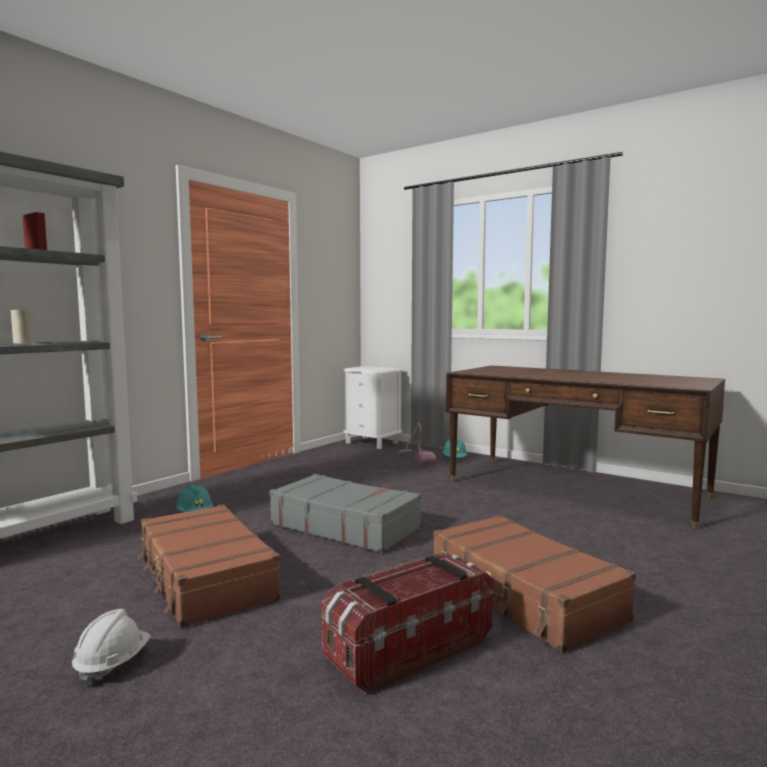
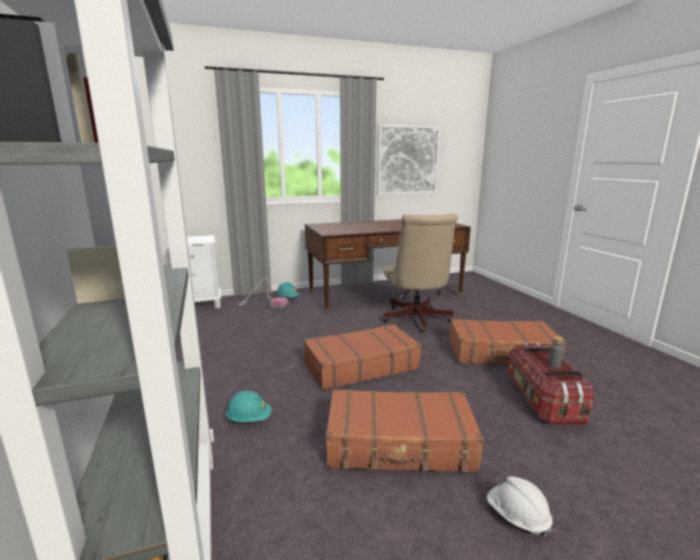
camera: 55 degrees left, 10 degrees up
grey suitcase [270,474,421,553] -> brown suitcase [304,324,421,391]
none -> picture [377,124,441,195]
none -> beige office chair [383,214,458,332]
none -> grey bottle [548,336,564,368]

